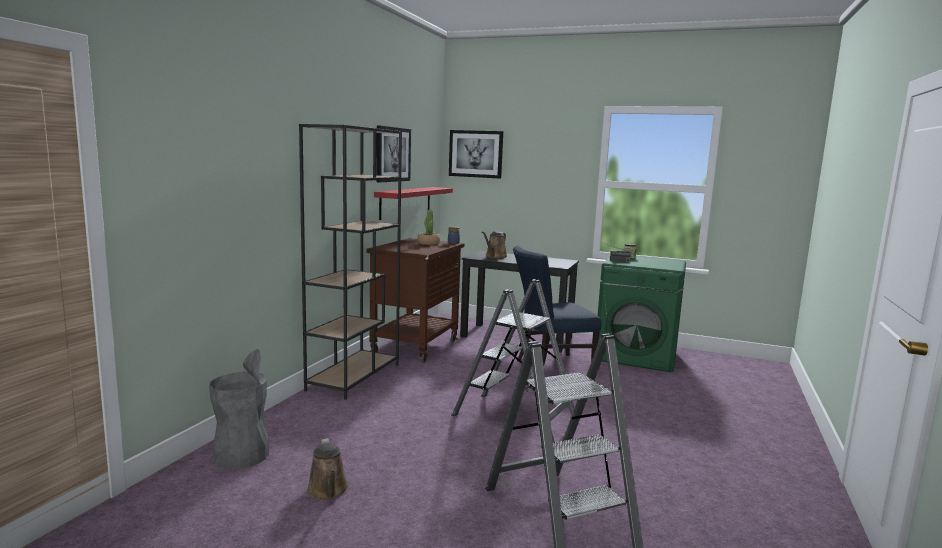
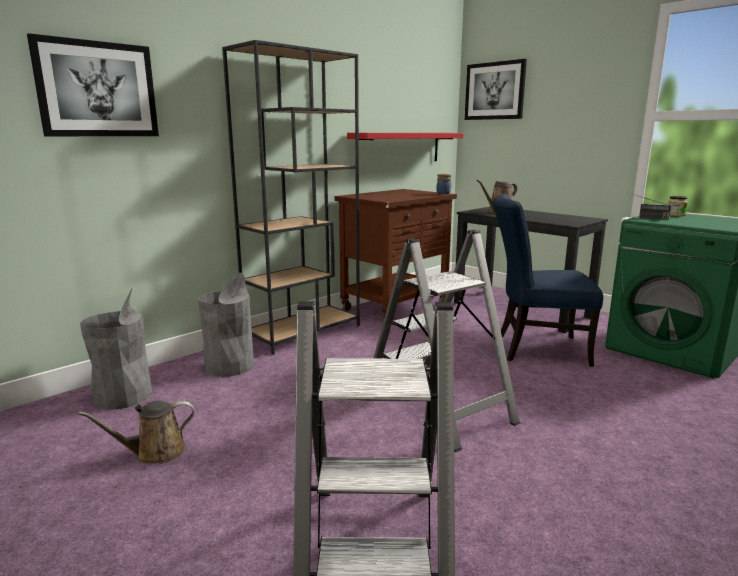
camera: 25 degrees right, 5 degrees up
brown watering can [307,438,349,500] -> brown watering can turned 60 degrees clockwise [78,401,194,464]
picture [376,125,411,182] -> picture moved to [27,33,159,136]
potted plant [417,210,440,245] -> none
none -> grey trash can [198,272,254,377]

